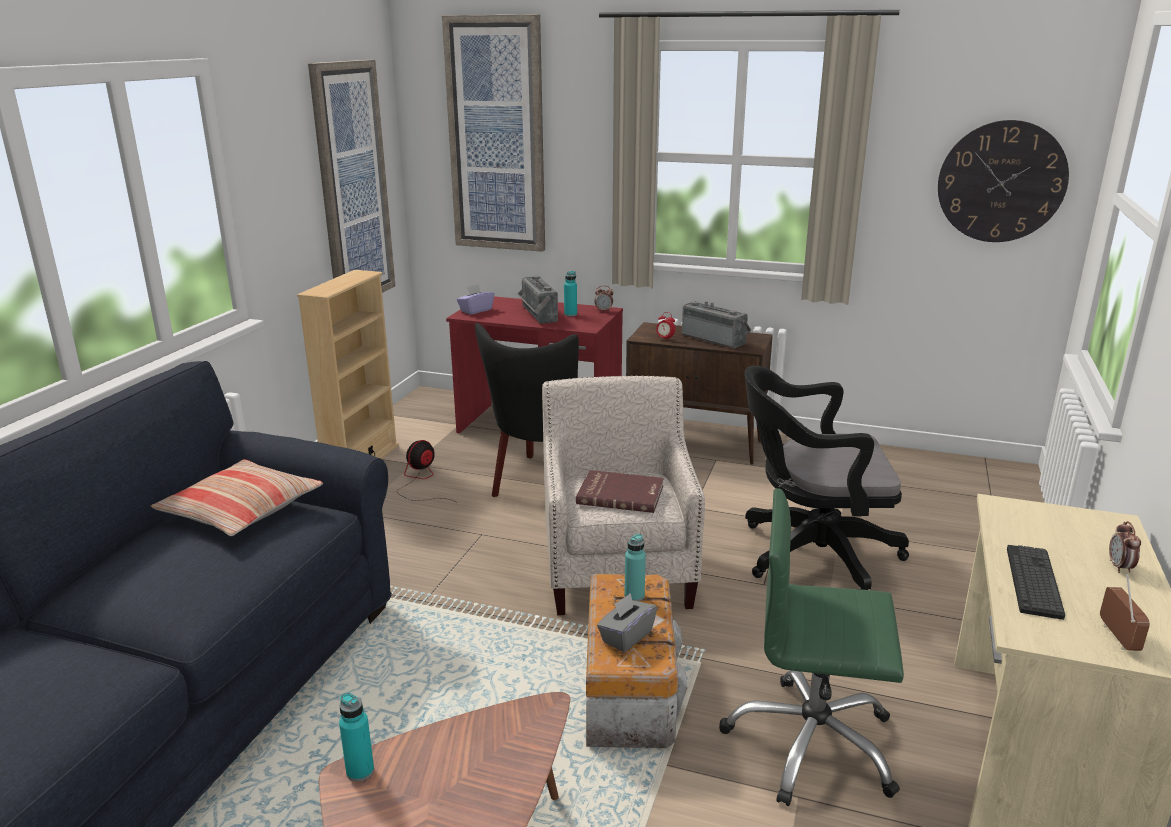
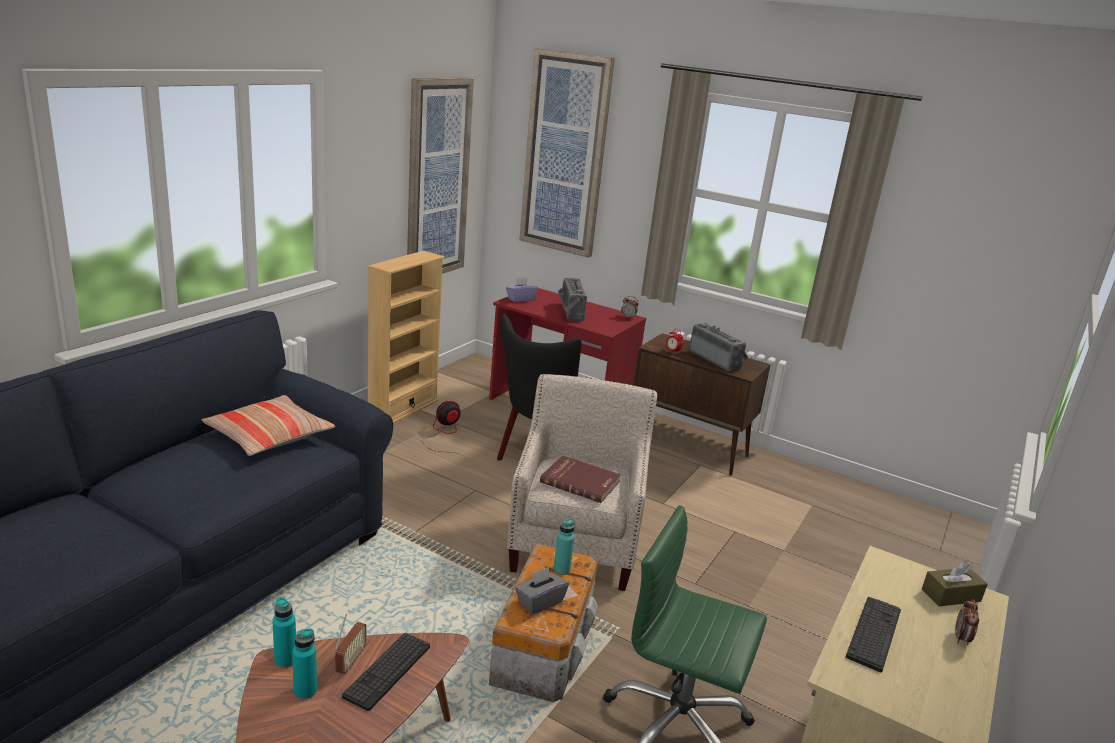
camera: 10 degrees right, 0 degrees up
turquoise bottle [564,271,577,316] -> turquoise bottle moved to [292,629,317,700]
black office chair [745,366,909,590] -> none
wall clock [938,120,1069,242] -> none
radio [1100,573,1150,651] -> radio moved to [335,614,367,674]
none -> keyboard [342,633,430,711]
none -> brown tissue box [922,561,988,606]

